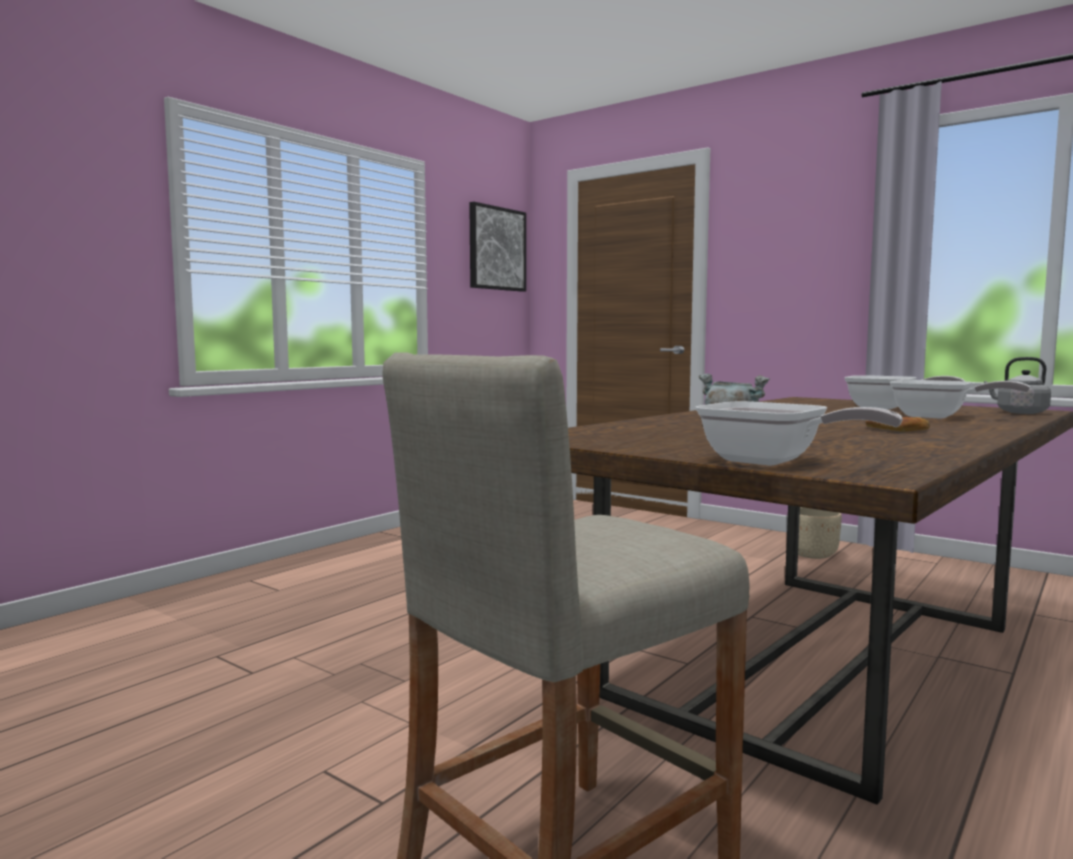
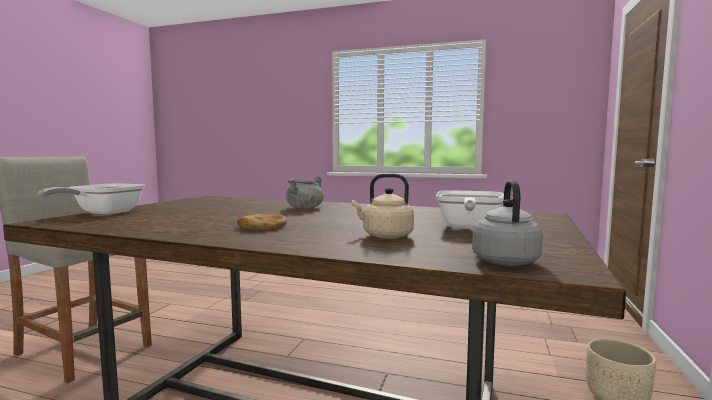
camera: 70 degrees right, 0 degrees up
picture [469,202,526,292] -> none
frying pan [890,380,1030,419] -> beige kettle [352,173,414,239]

